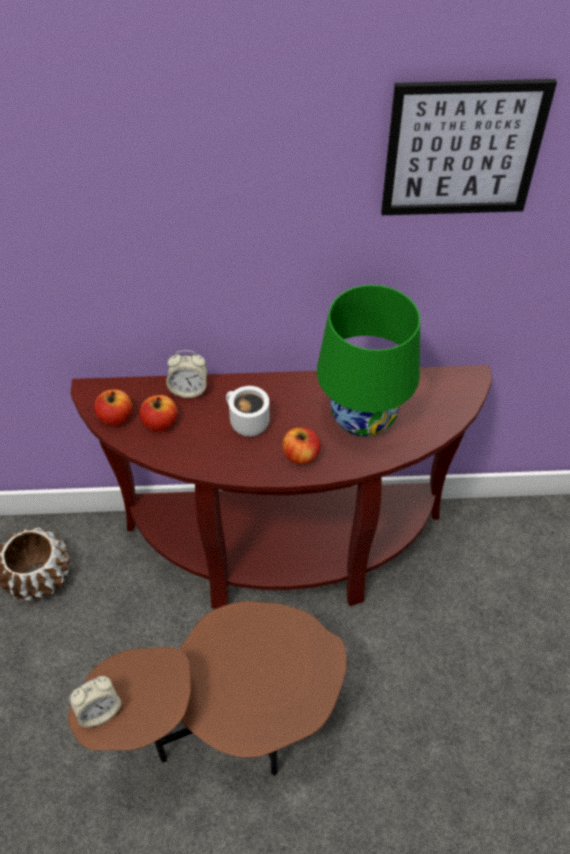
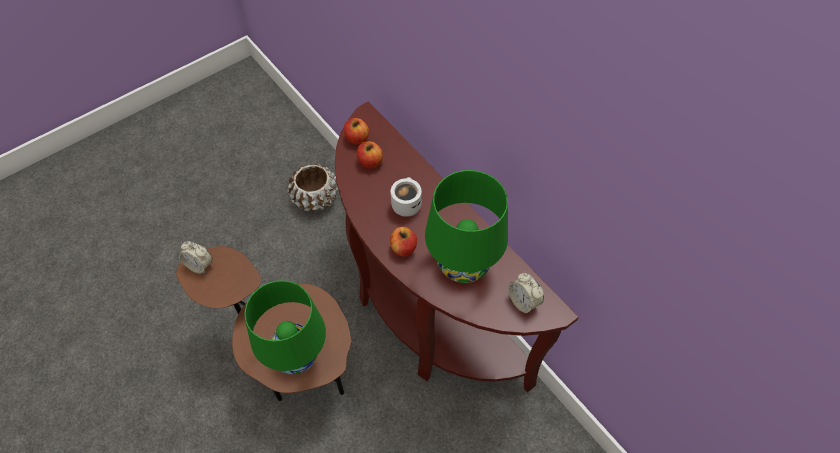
camera: 55 degrees right, 5 degrees up
alarm clock [166,350,207,398] -> alarm clock moved to [508,273,544,314]
picture [381,79,557,215] -> none
none -> green table lamp [244,280,326,374]

